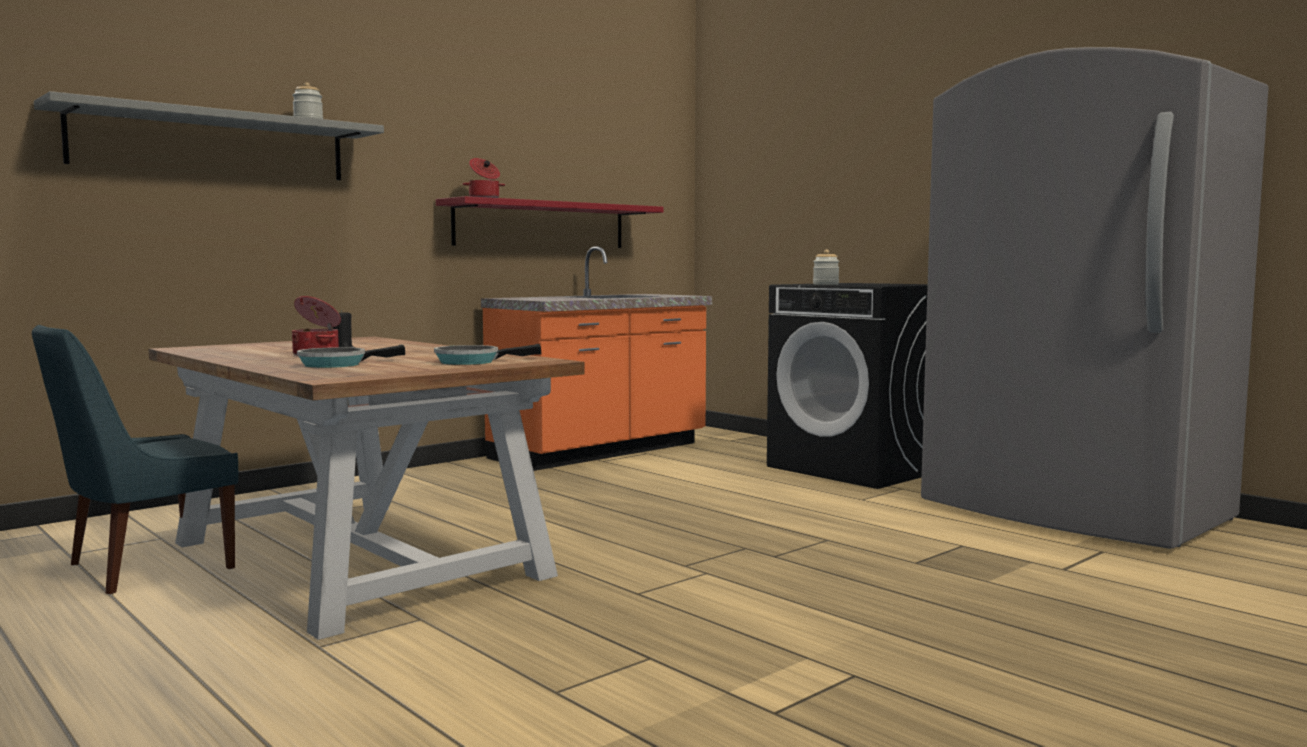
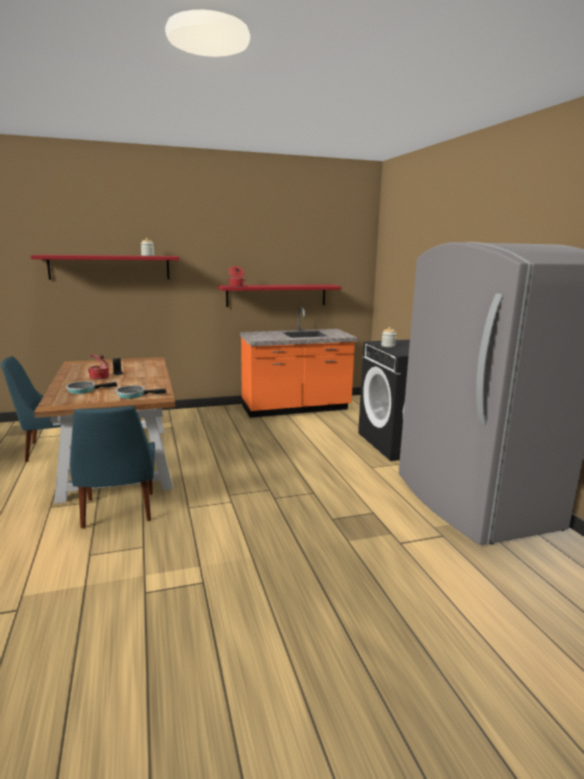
camera: 25 degrees right, 10 degrees up
grey shelf [34,91,384,180] -> red shelf [31,255,179,280]
none -> blue chair [70,406,155,529]

